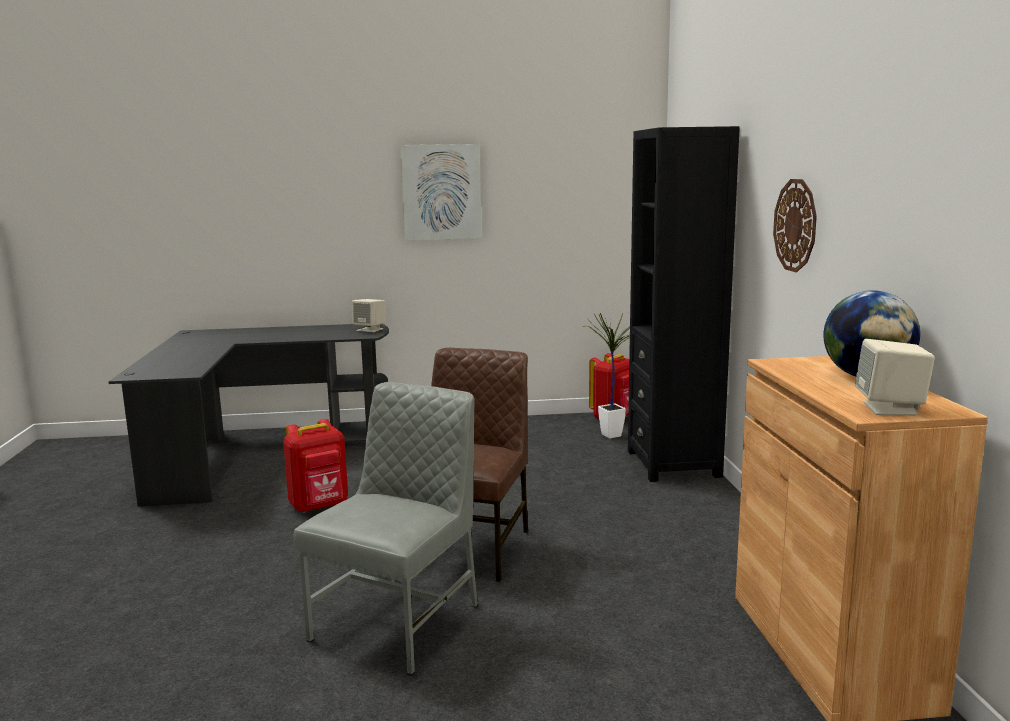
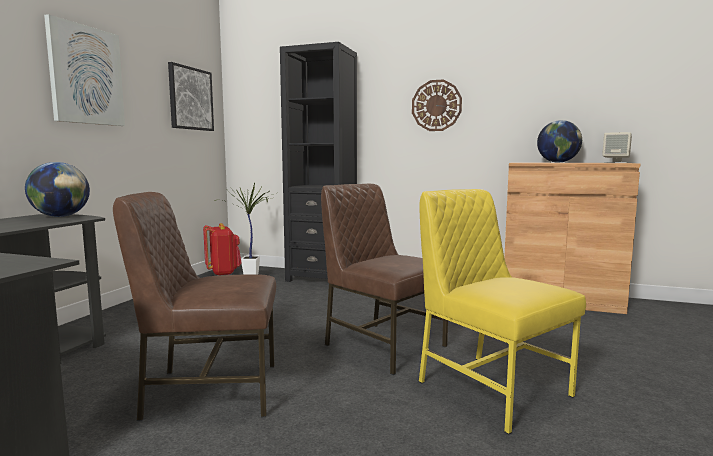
camera: 65 degrees left, 5 degrees down
red backpack [283,419,348,513] -> brown chair [113,192,276,421]
grey chair [294,382,478,675] -> yellow chair [419,189,586,434]
beige speaker [352,299,386,332] -> globe [25,162,90,217]
none -> picture [168,62,214,131]

